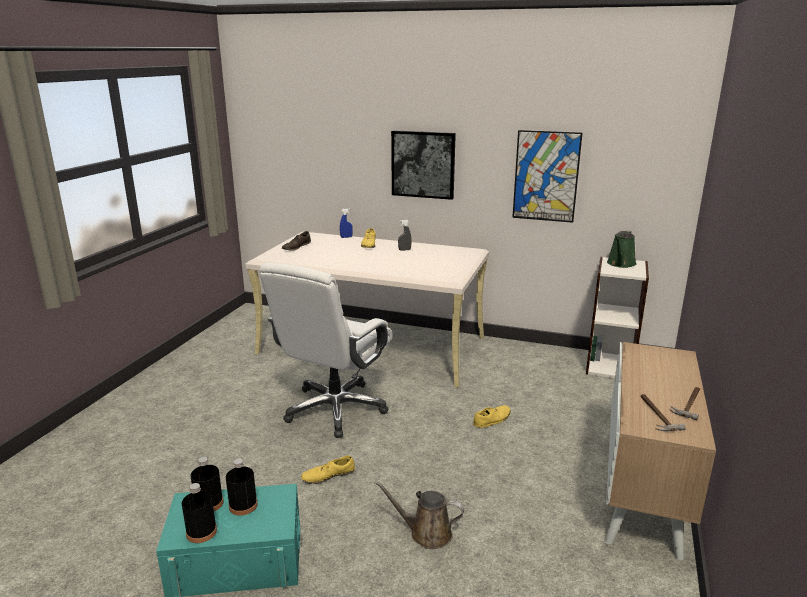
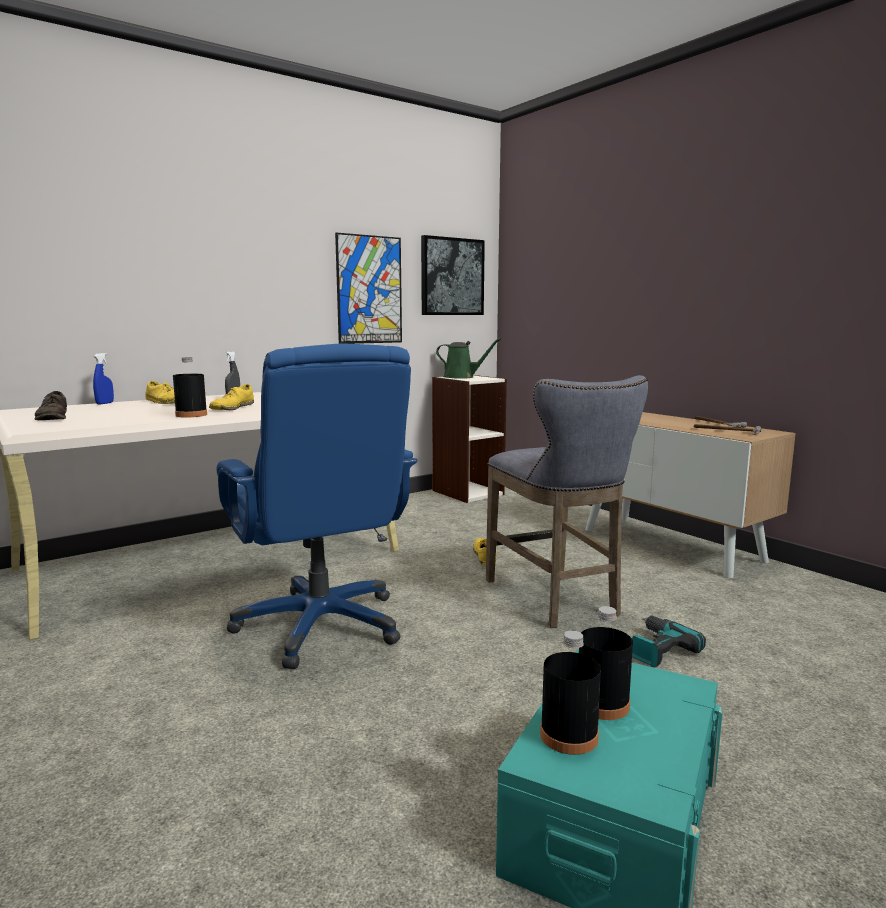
camera: 55 degrees left, 10 degrees down
black bottle [182,483,217,543] -> black bottle moved to [173,357,207,417]
white office chair [260,263,392,438] -> blue office chair [216,344,418,669]
yellow shoe [301,456,355,484] -> yellow shoe moved to [209,384,254,410]
brown watering can [374,481,464,549] -> power drill [632,616,706,667]
picture [391,130,456,200] -> picture moved to [421,235,485,315]
green watering can [607,231,637,268] -> green watering can turned 45 degrees counterclockwise [436,338,501,379]
none -> grey stool [486,375,648,628]

